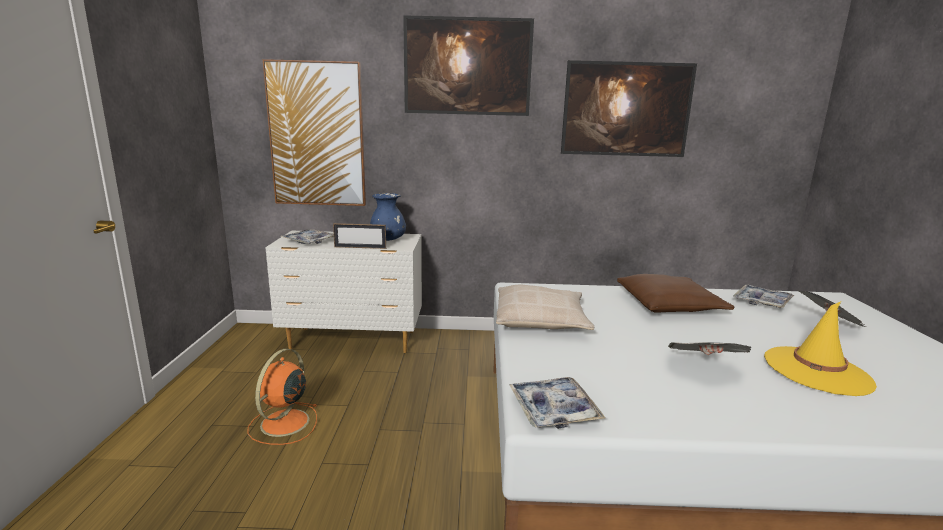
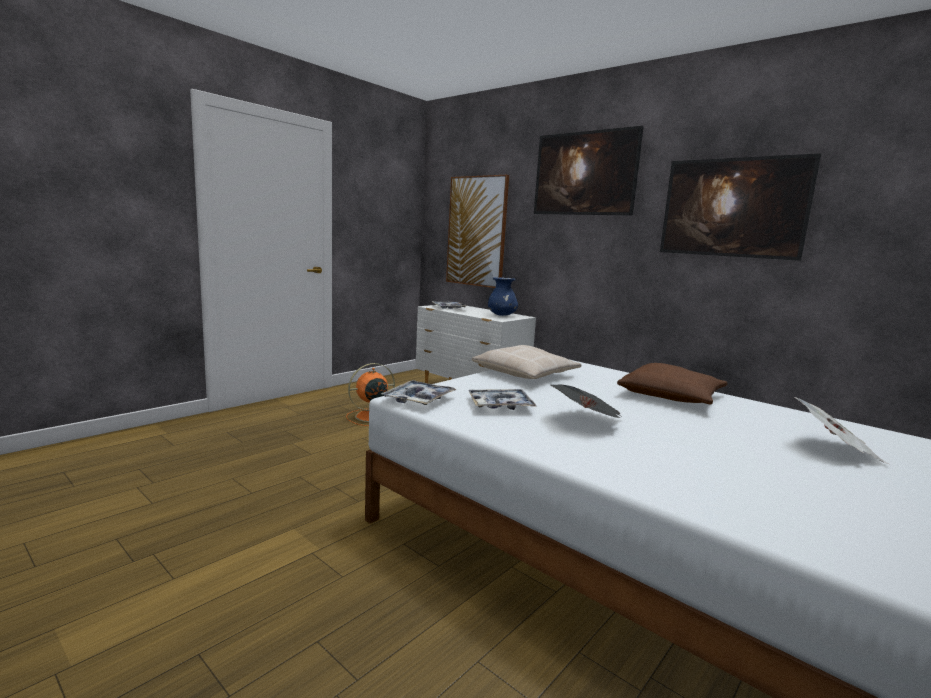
camera: 40 degrees right, 5 degrees down
picture frame [333,223,386,249] -> none
tray [733,285,794,308] -> tray moved to [469,389,537,410]
yellow hat [764,302,877,396] -> none

